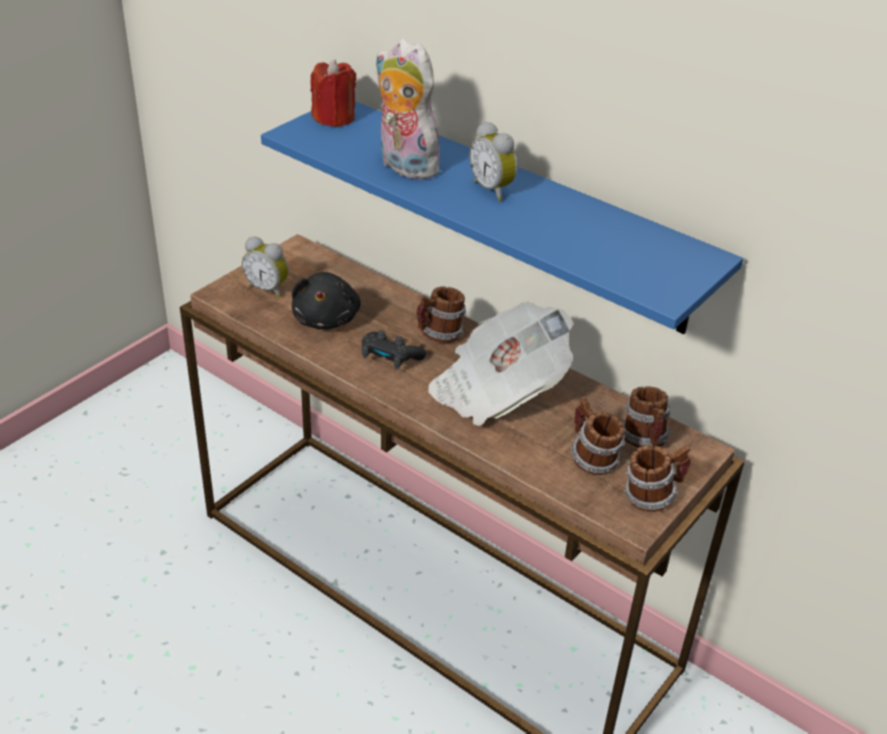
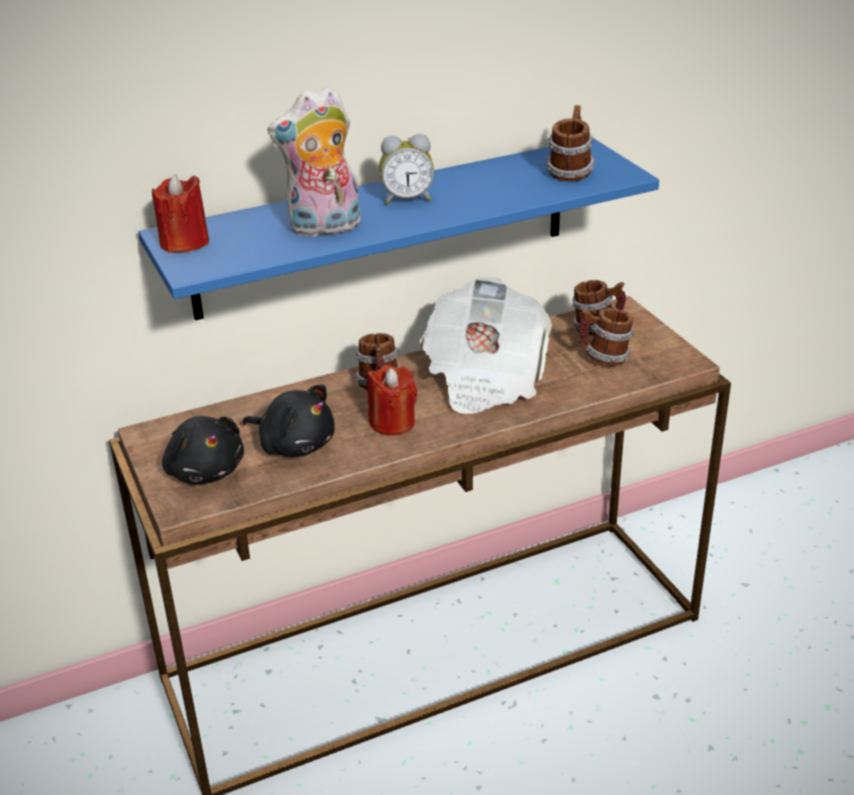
camera: 60 degrees left, 5 degrees down
alarm clock [242,237,289,298] -> black plush toy [162,416,244,485]
black game controller [362,330,426,370] -> red candle [367,365,417,436]
mug [624,445,691,512] -> mug moved to [546,105,595,181]

